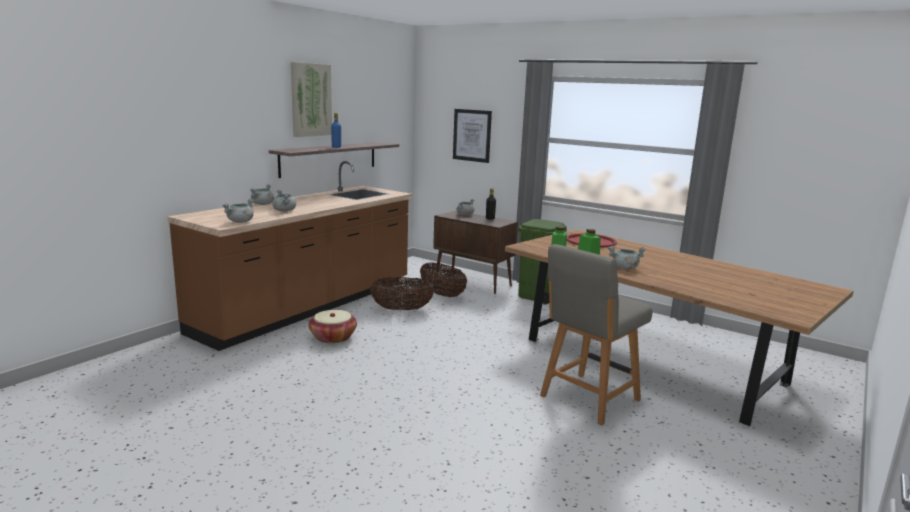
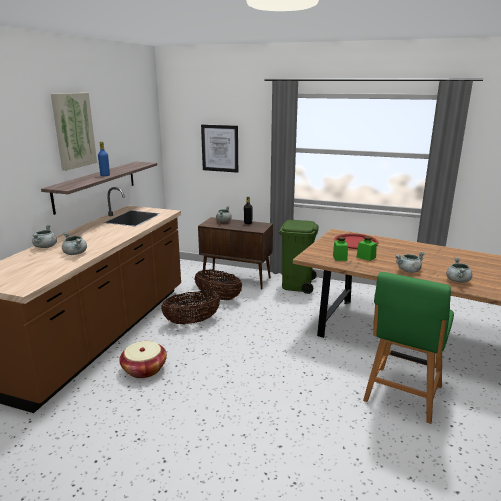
camera: 15 degrees left, 5 degrees up
grey cooking pot [222,199,254,223] -> grey cooking pot moved to [446,257,472,283]
grey chair [540,244,653,425] -> green chair [363,272,454,424]

